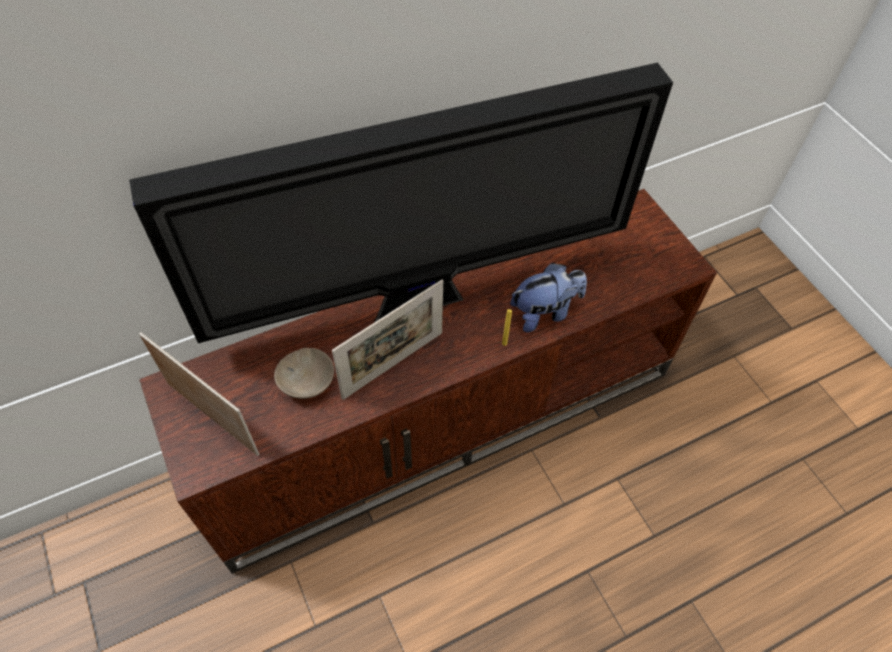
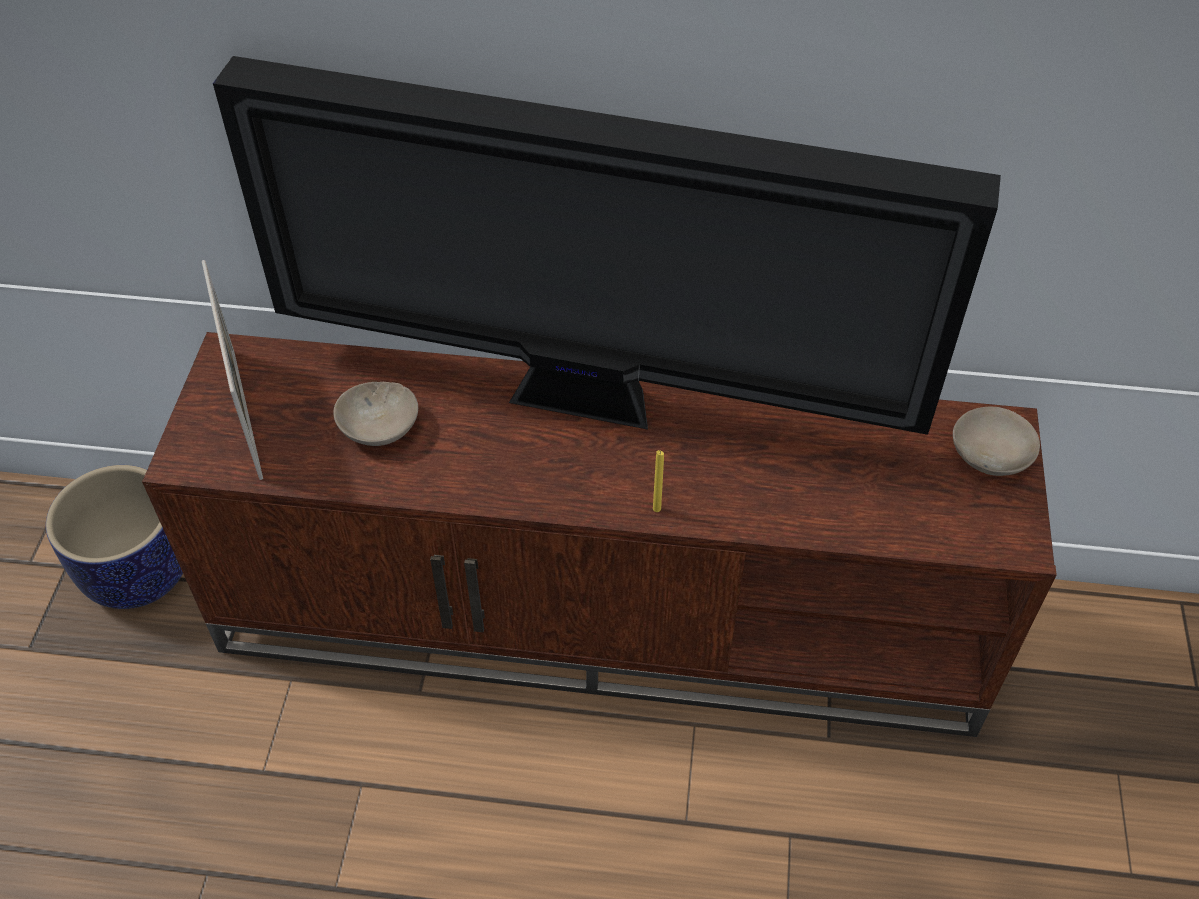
camera: 35 degrees right, 5 degrees down
picture frame [332,280,443,400] -> none
plush toy [510,263,587,332] -> none
none -> planter [46,465,183,609]
none -> beige bowl [953,407,1040,476]

